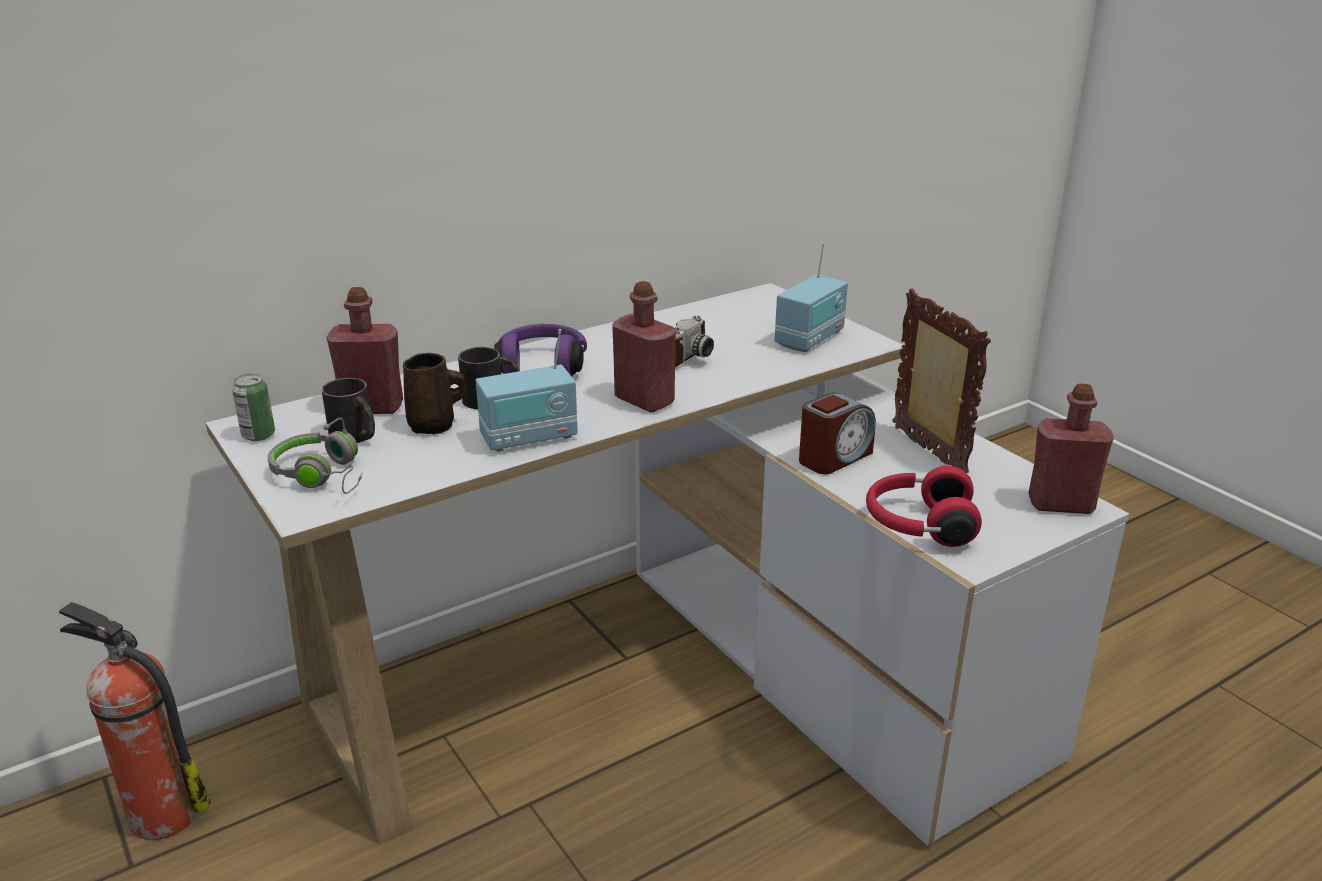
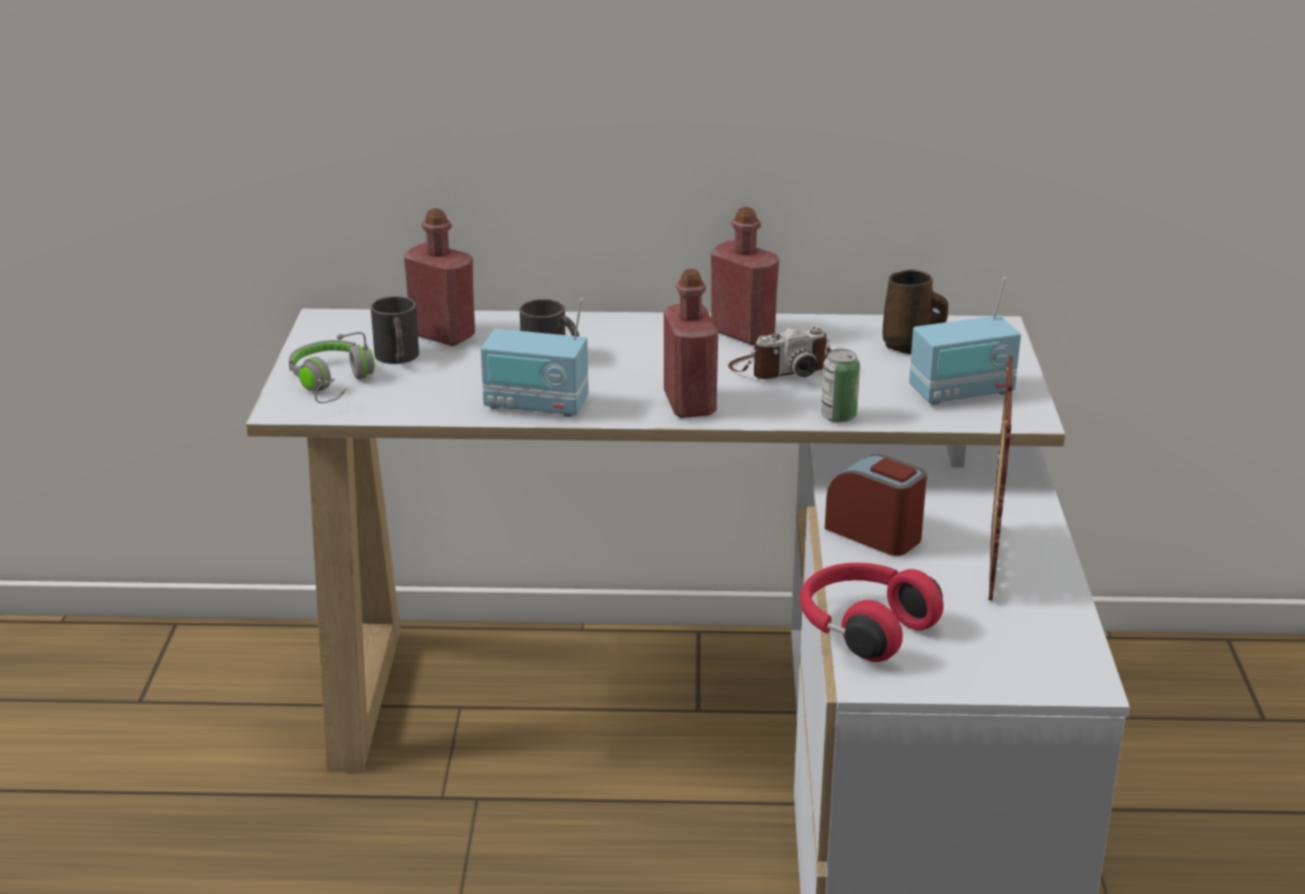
camera: 35 degrees right, 0 degrees up
fire extinguisher [59,602,211,840] -> none
can [232,374,275,441] -> can moved to [821,349,860,423]
brown mug [403,353,466,434] -> brown mug moved to [882,269,948,354]
purple headphones [494,324,587,377] -> none
alarm clock [799,392,876,474] -> alarm clock turned 135 degrees counterclockwise [825,454,927,556]
red bottle [1028,383,1114,514] -> red bottle moved to [711,207,779,345]

